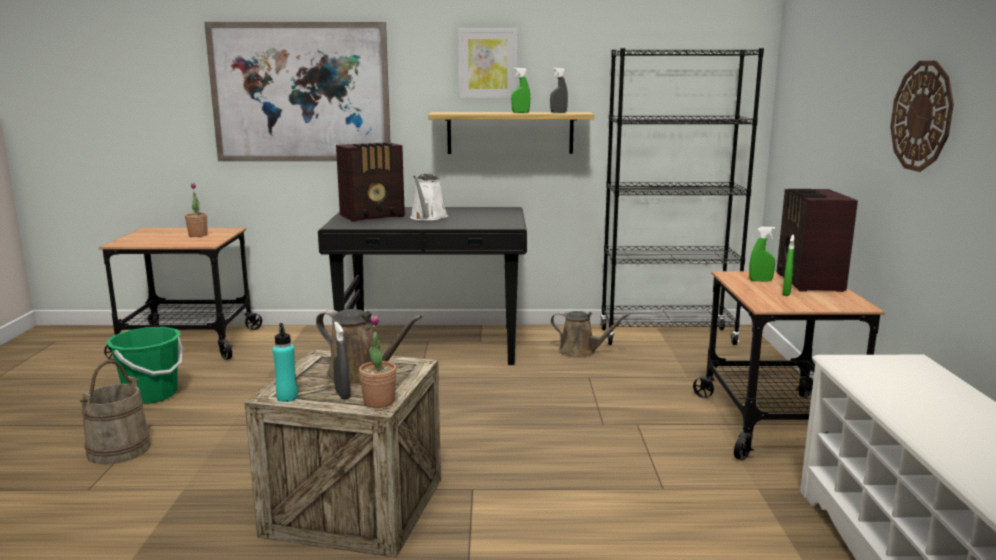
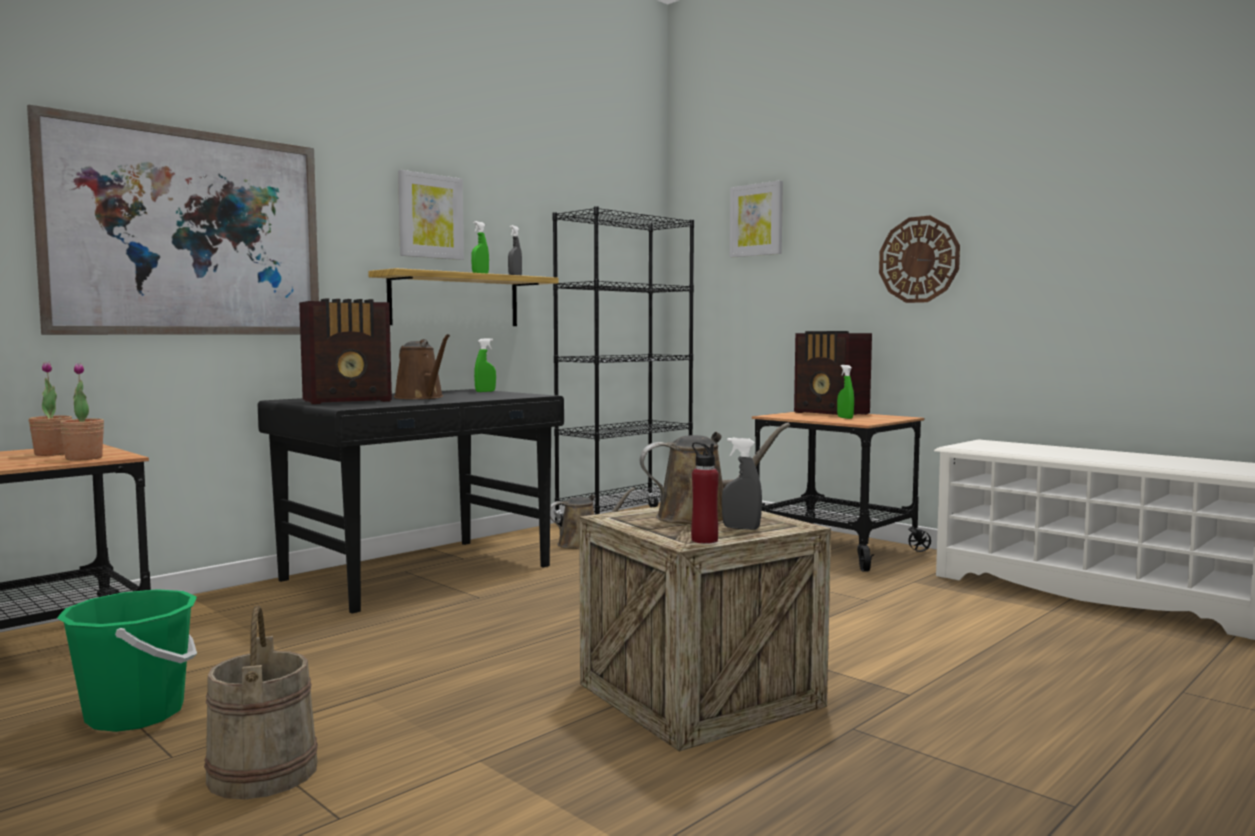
camera: 45 degrees left, 10 degrees down
turquoise bottle [273,323,298,402] -> red bottle [691,442,719,544]
radio [336,142,405,222] -> radio turned 45 degrees clockwise [299,298,392,404]
potted plant [359,314,397,408] -> potted plant moved to [60,363,104,461]
white watering can [410,174,448,221] -> brown watering can [394,334,450,399]
green spray bottle [749,227,776,282] -> green spray bottle moved to [474,338,496,392]
none -> picture [730,180,783,258]

